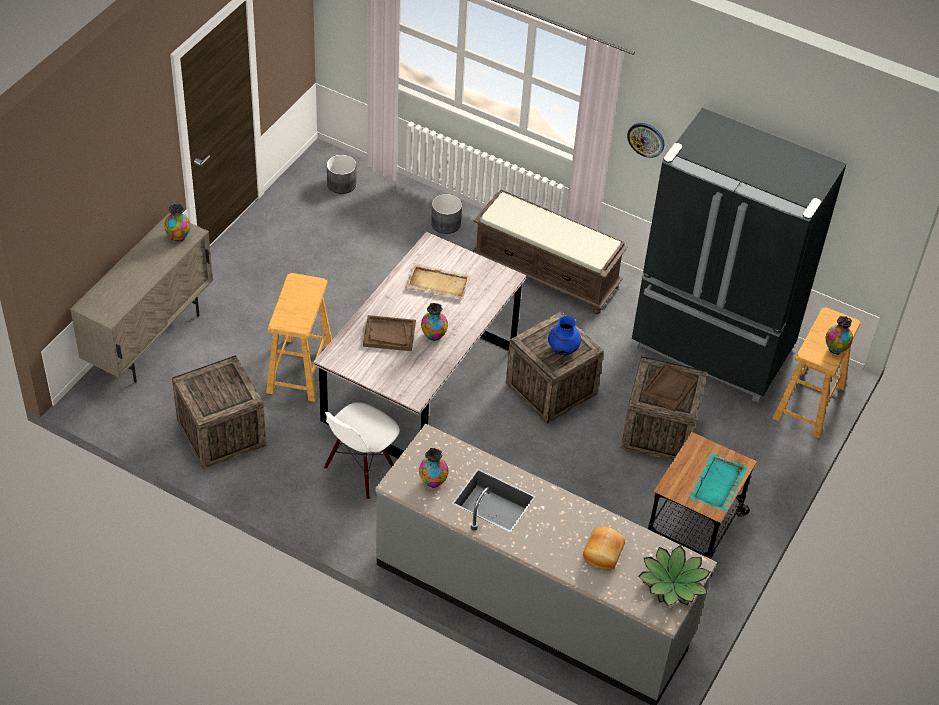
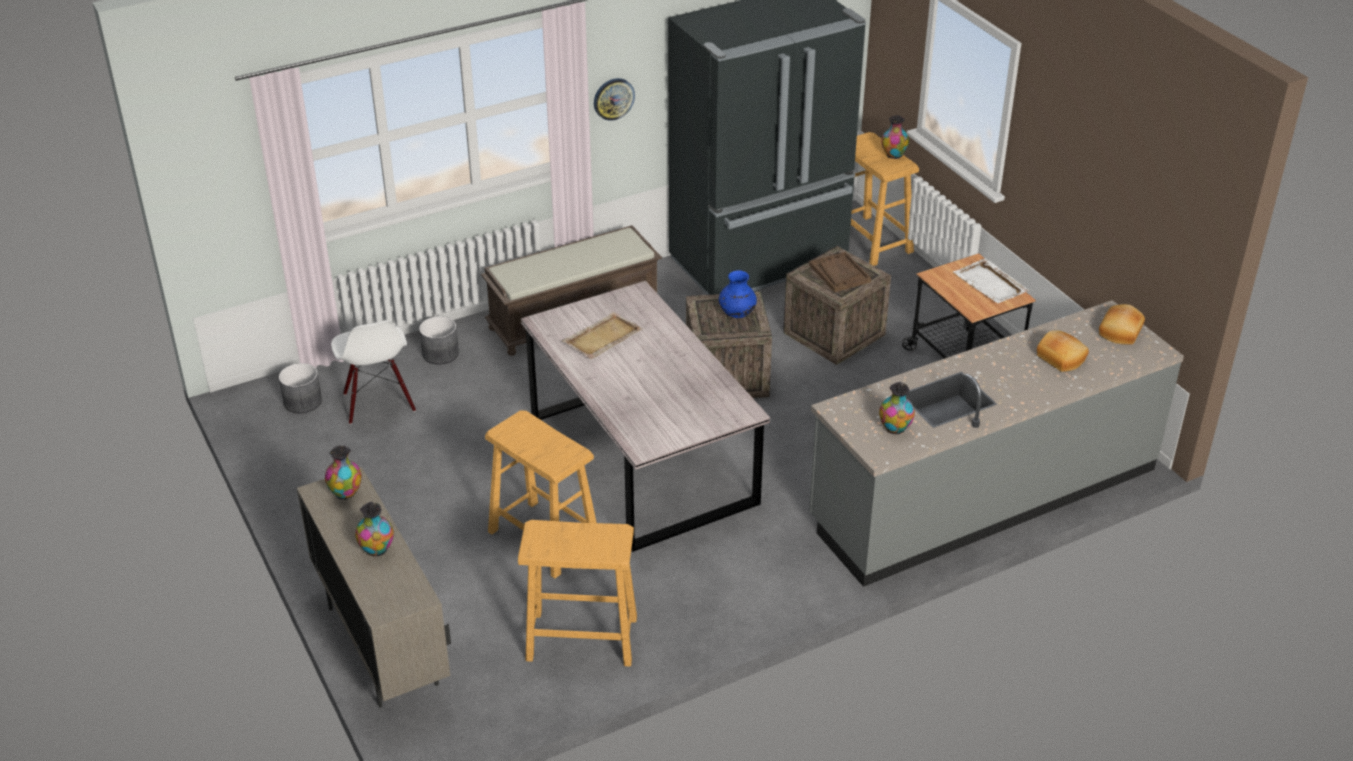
camera: 55 degrees left, 10 degrees down
crate [172,355,266,469] -> beige stool [518,520,637,666]
white chair [324,402,400,500] -> white chair moved to [331,320,416,425]
brown tray [363,315,416,351] -> none
vase [421,303,448,341] -> vase moved to [355,502,394,557]
potted plant [638,545,710,606] -> bread [1099,304,1145,345]
turquoise tray [689,453,748,512] -> white tray [953,258,1030,303]

